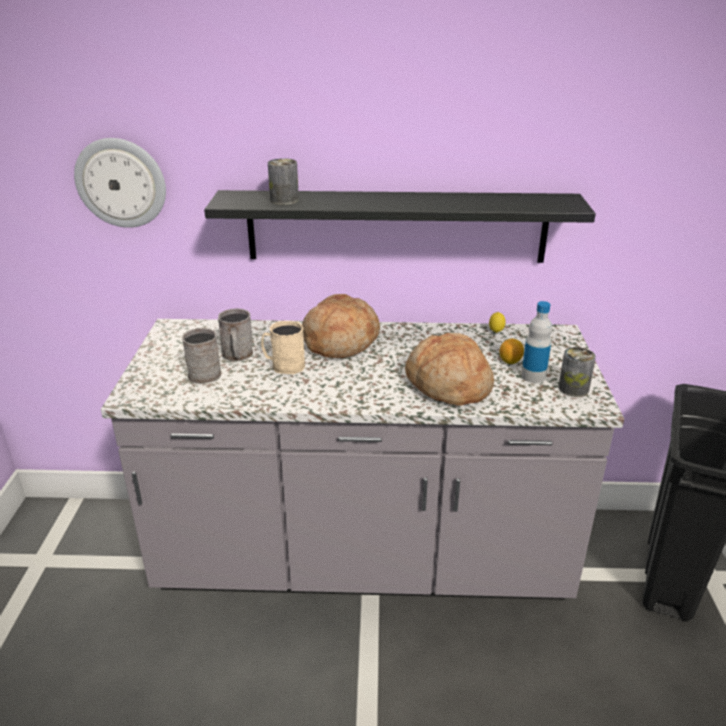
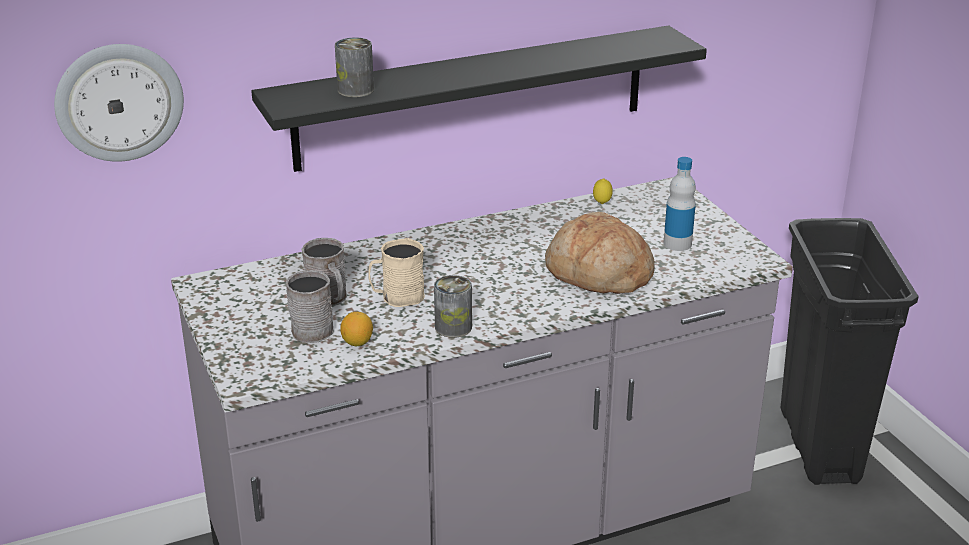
camera: 25 degrees left, 0 degrees up
bread [302,294,380,358] -> none
lemon [499,339,524,364] -> lemon moved to [340,312,373,346]
can [558,347,596,397] -> can moved to [434,275,472,338]

